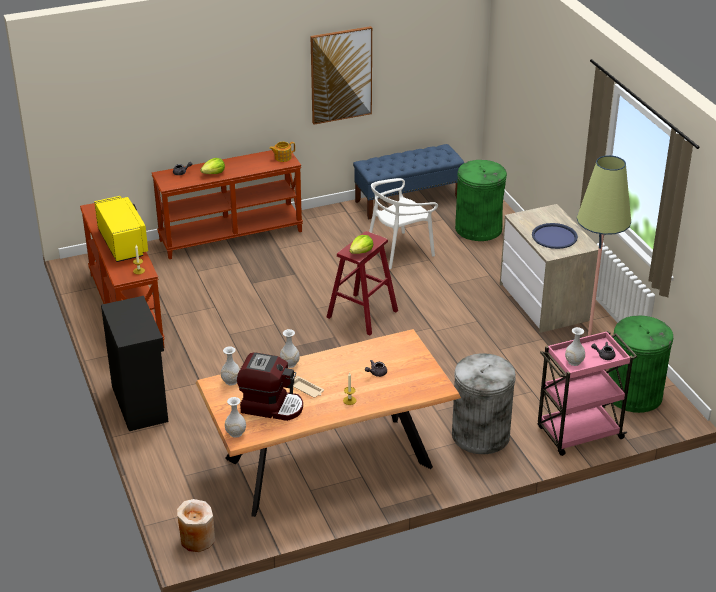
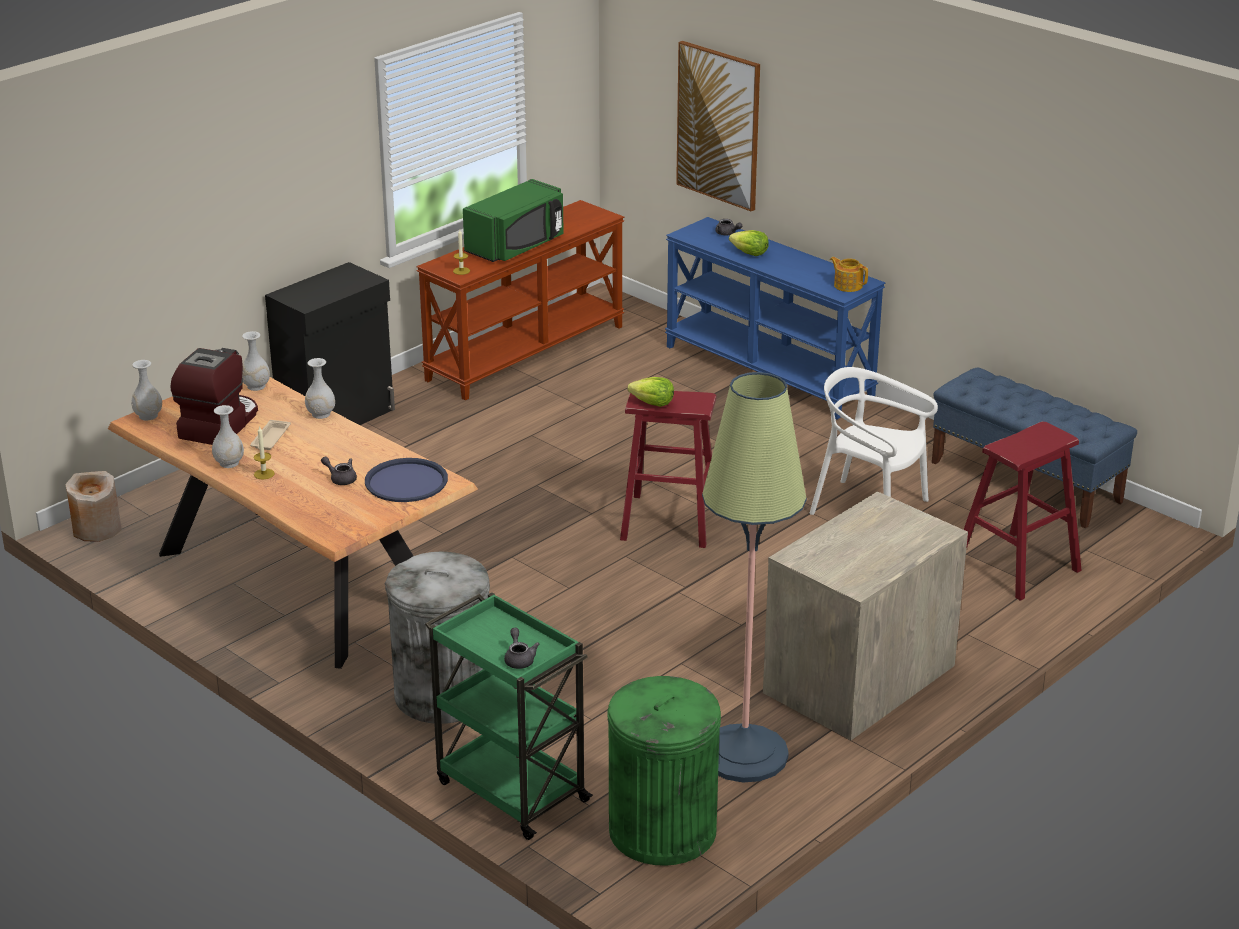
camera: 65 degrees right, 5 degrees down
yellow microwave [94,196,148,262] -> green microwave [463,179,564,262]
brown console table [152,150,303,259] -> blue console table [665,217,885,419]
coffee machine [237,352,303,421] -> coffee machine turned 150 degrees counterclockwise [170,348,258,445]
picture [310,26,372,125] -> picture moved to [676,41,760,211]
green trash can [455,160,507,241] -> red stool [964,422,1082,601]
blue tray [532,223,578,249] -> blue tray moved to [365,458,448,502]
pink cart [538,331,637,456] -> green cart [425,592,593,840]
white vase [565,327,585,366] -> white vase moved to [212,405,244,468]

